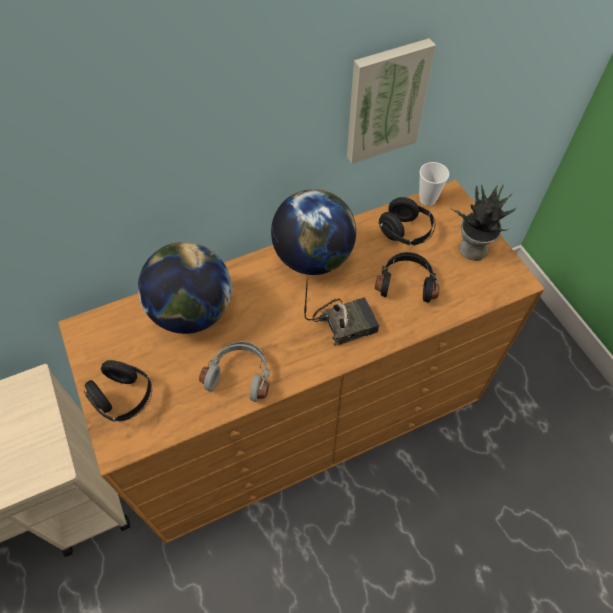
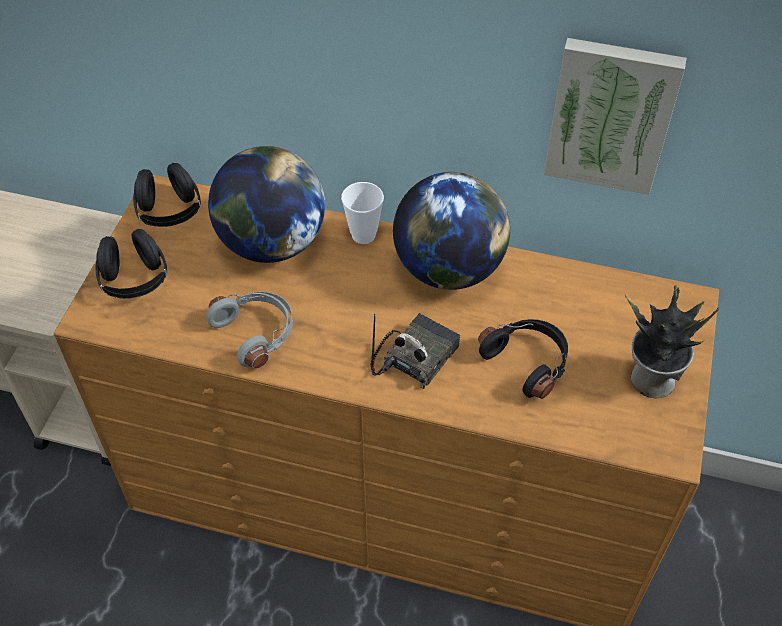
camera: 40 degrees right, 5 degrees down
radio [304,278,379,346] -> radio turned 75 degrees counterclockwise [370,313,460,389]
black headphones [378,197,436,246] -> black headphones moved to [133,163,201,227]
cup [419,162,449,206] -> cup moved to [341,182,384,244]

